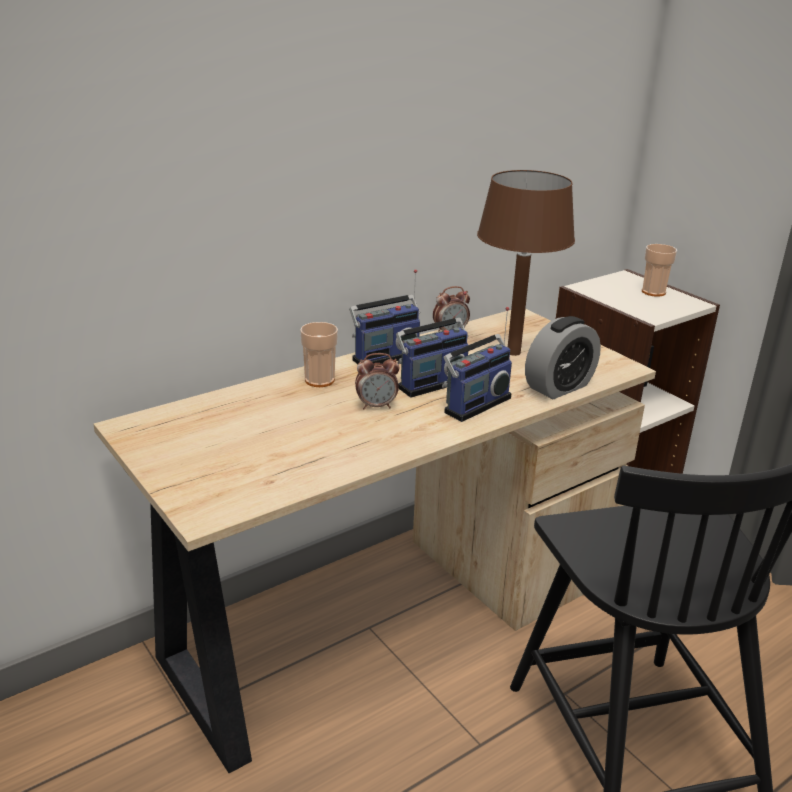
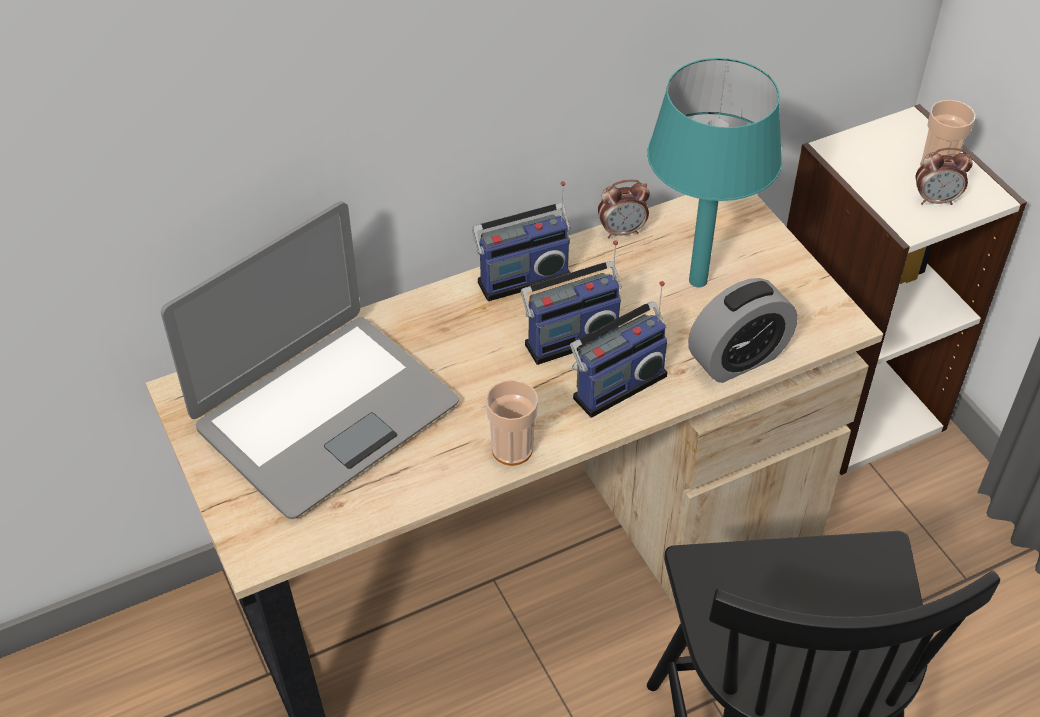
camera: 10 degrees right, 20 degrees up
cup [300,322,338,387] -> cup moved to [485,380,538,466]
alarm clock [355,353,399,409] -> alarm clock moved to [916,148,973,205]
brown table lamp [477,170,575,356] -> turquoise table lamp [647,58,782,287]
none -> laptop [161,201,459,519]

